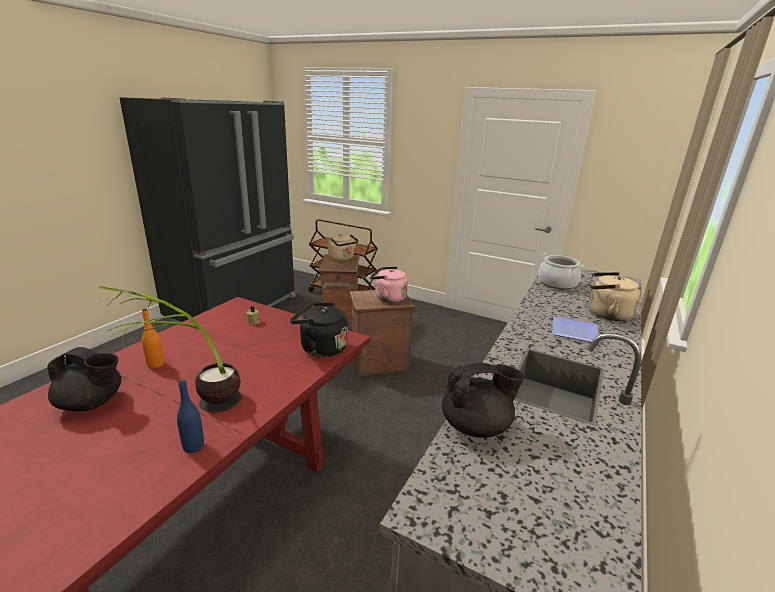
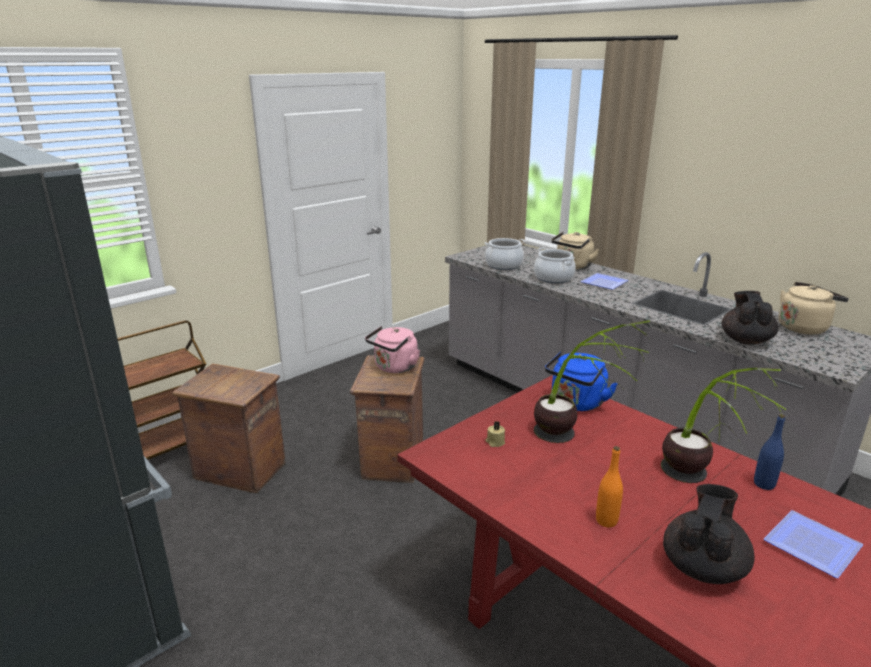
camera: 70 degrees left, 0 degrees up
black kettle [290,302,348,357] -> blue kettle [545,352,618,411]
beige kettle [328,234,359,261] -> beige kettle moved to [779,282,849,335]
none -> cooking pot [534,248,576,283]
none -> potted plant [534,320,650,443]
none -> plate [764,510,863,578]

